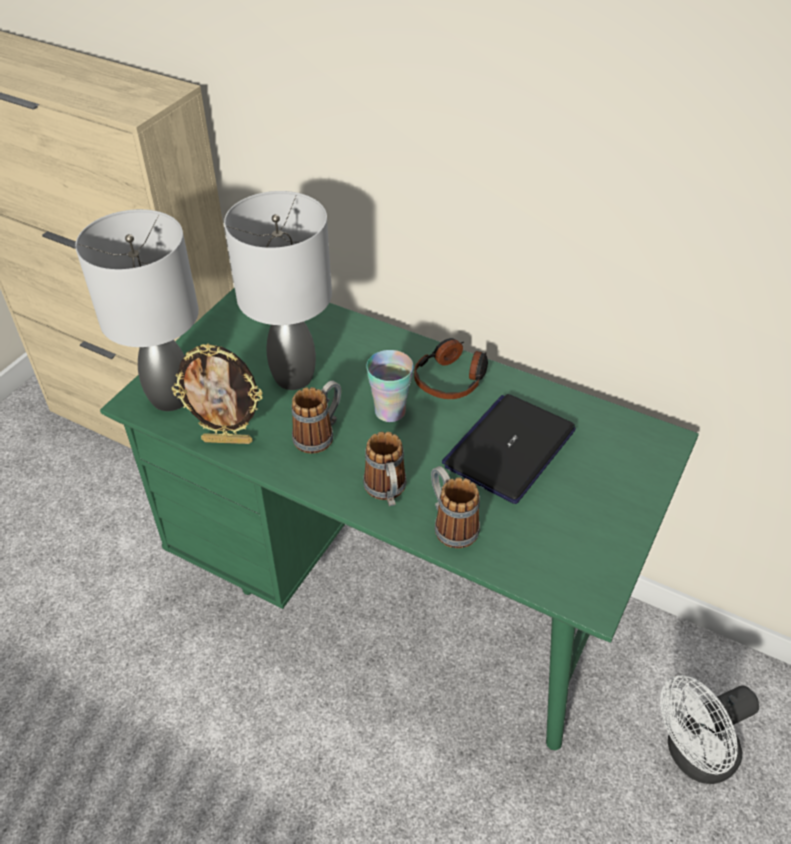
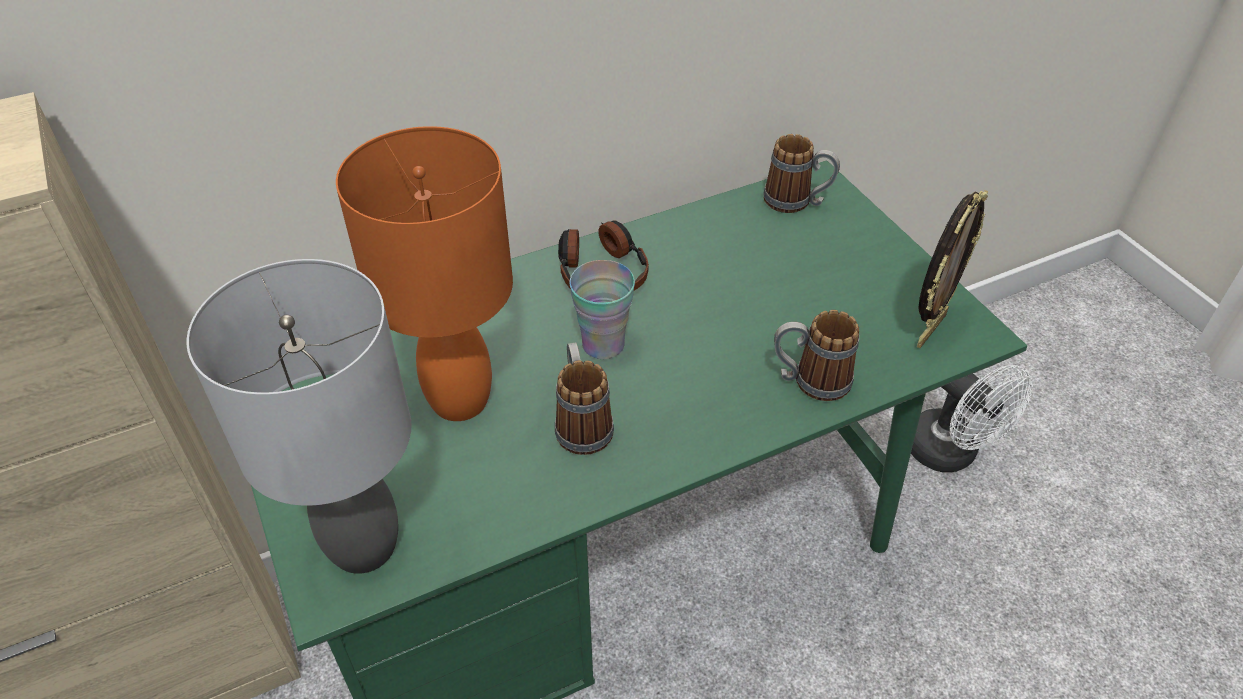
camera: 55 degrees left, 0 degrees up
picture frame [172,344,263,444] -> picture frame moved to [917,190,988,348]
grey table lamp [224,191,332,390] -> orange table lamp [336,126,513,421]
mug [363,432,406,506] -> mug moved to [763,134,840,213]
laptop [442,394,576,504] -> none
white fan [660,675,759,784] -> white fan turned 45 degrees counterclockwise [911,365,1033,472]

